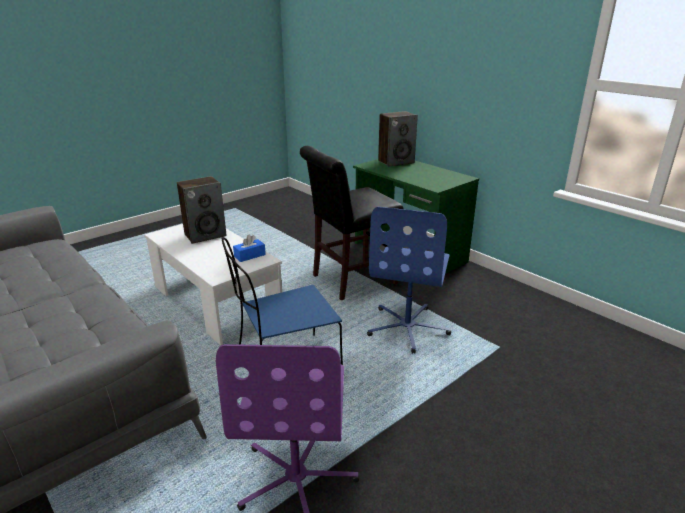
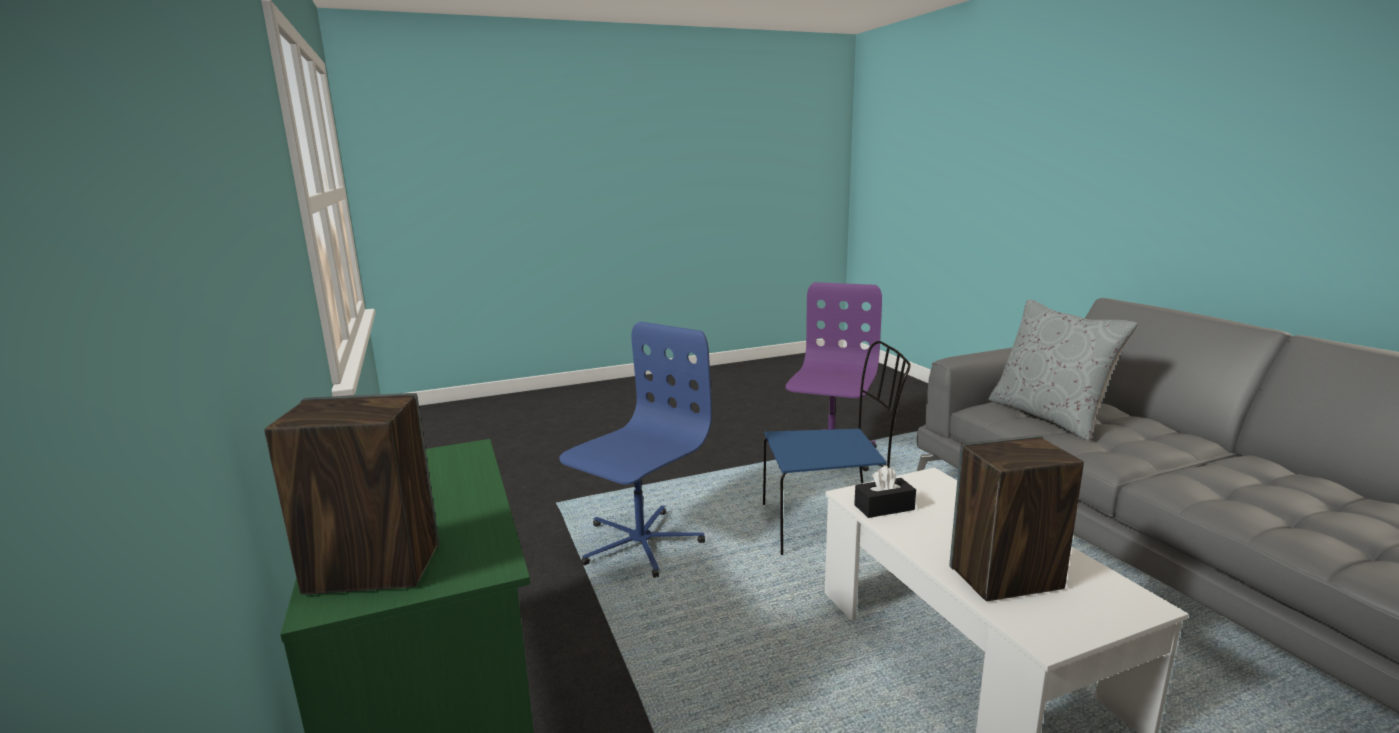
camera: 160 degrees left, 10 degrees down
blue tissue box [233,234,266,262] -> black tissue box [854,466,916,518]
black chair [300,146,403,300] -> none
none -> grey pillow [988,299,1138,441]

